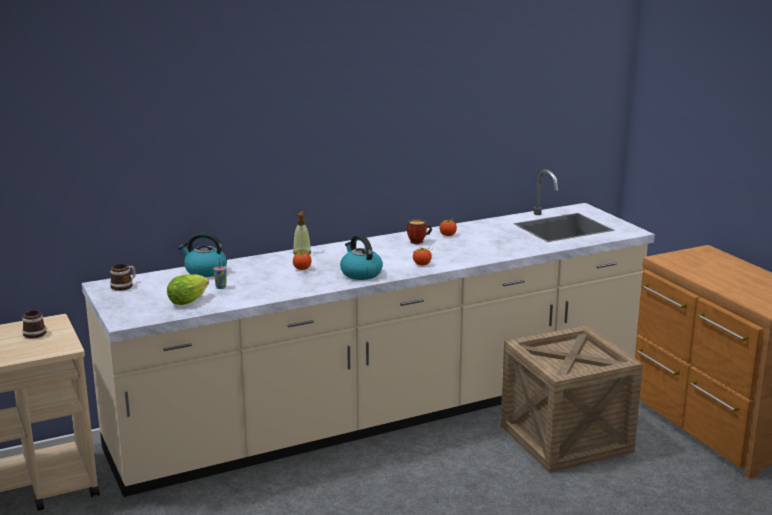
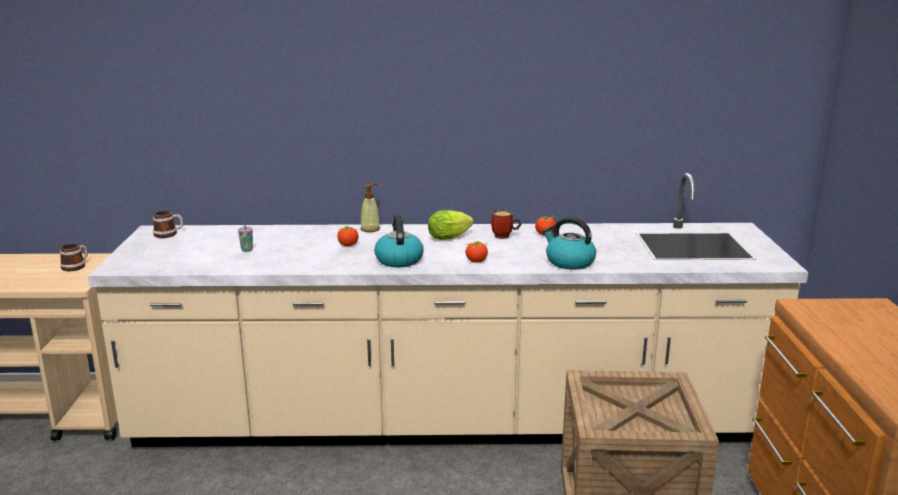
camera: 25 degrees right, 0 degrees up
lettuce [167,274,209,305] -> lettuce moved to [428,210,474,240]
kettle [178,233,227,277] -> kettle moved to [543,217,596,270]

